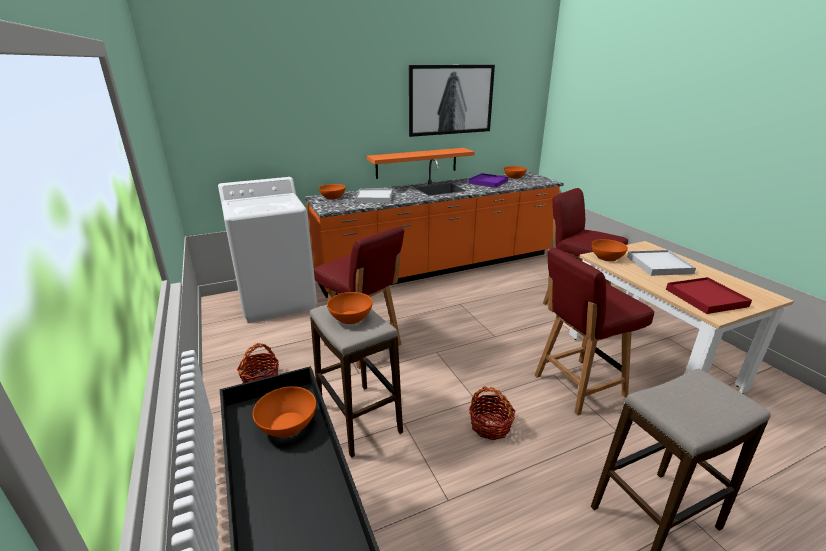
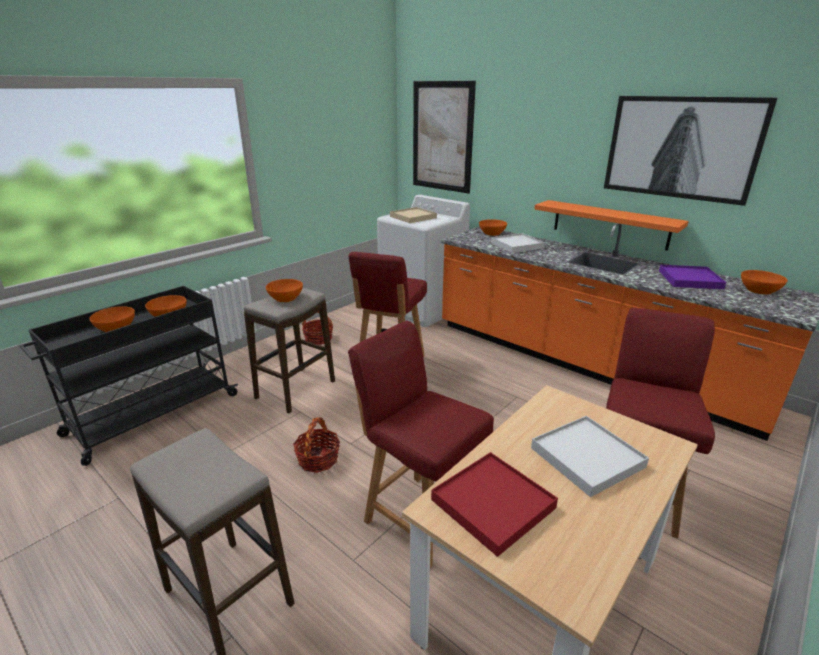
camera: 65 degrees right, 0 degrees up
orange bowl [591,239,628,261] -> orange bowl moved to [89,306,135,332]
none -> beige tray [390,207,437,223]
none -> picture [413,81,476,193]

